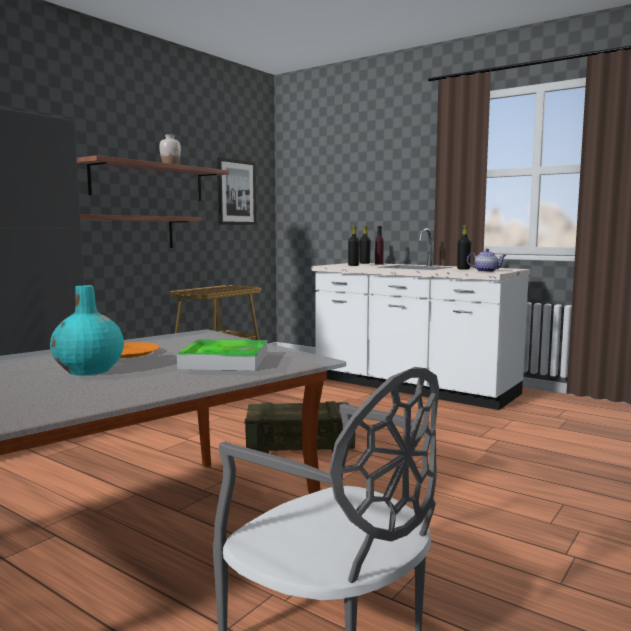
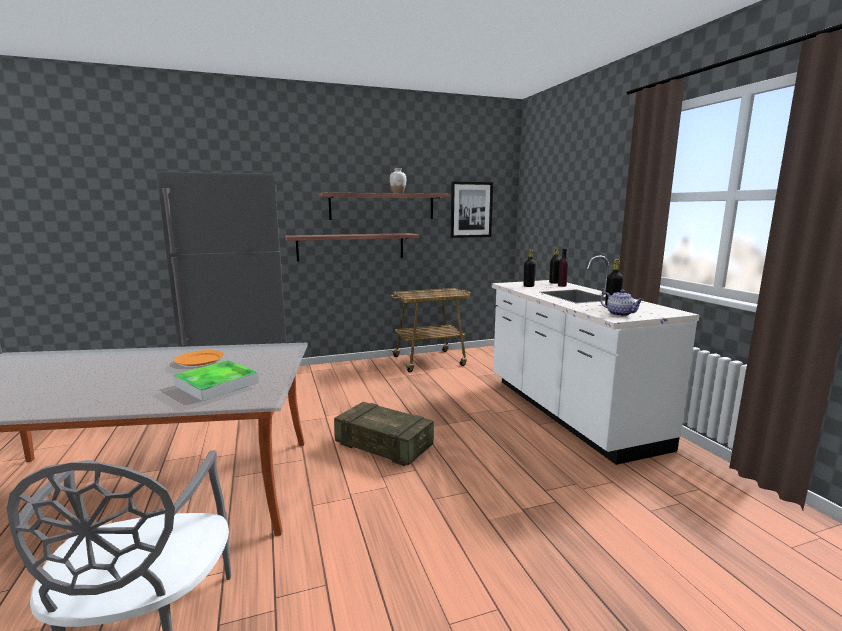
camera: 35 degrees right, 5 degrees up
turquoise vase [50,285,124,375] -> none

